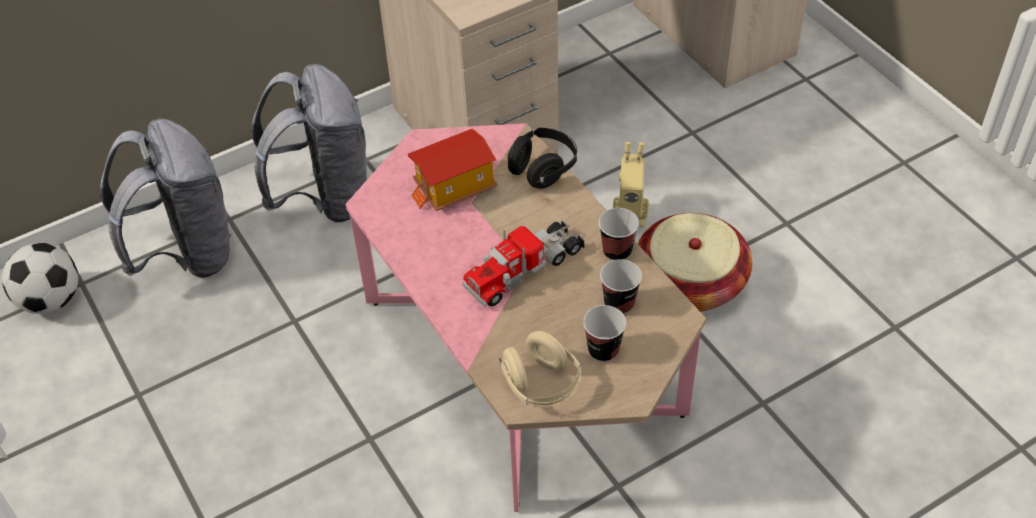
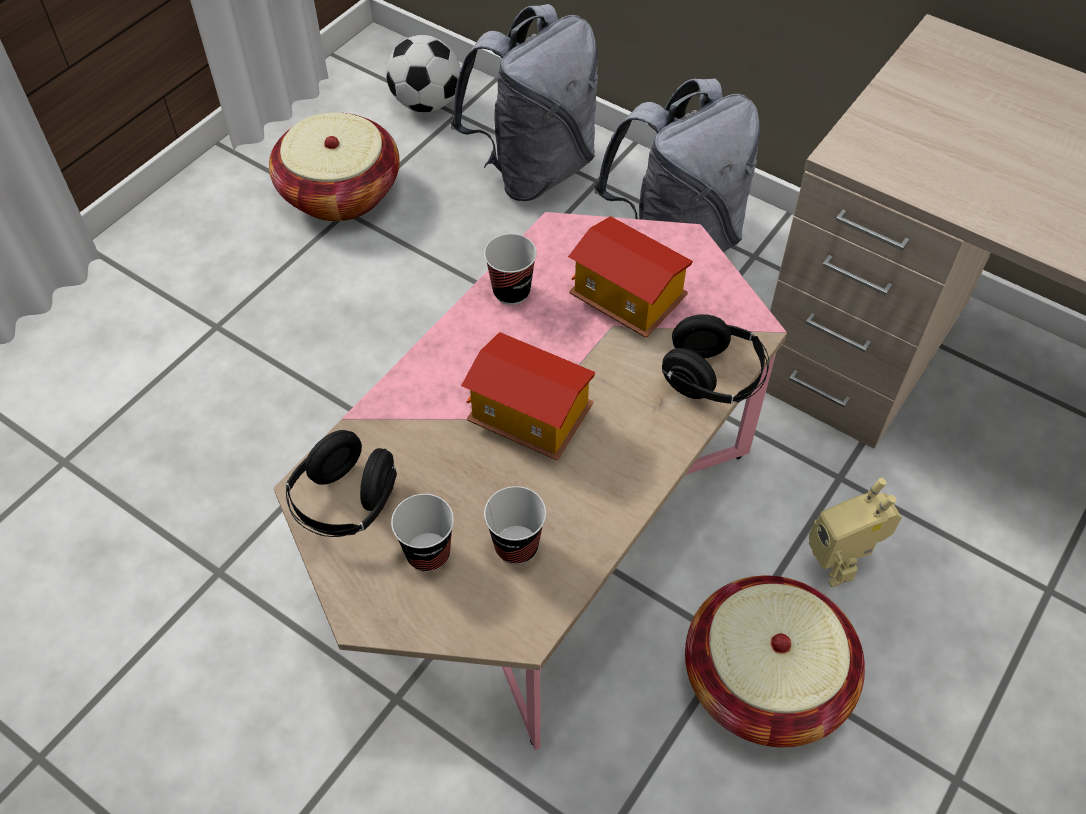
camera: 65 degrees right, 5 degrees up
toy truck [462,219,584,307] -> toy house [461,332,595,460]
beige headphones [499,331,581,407] -> black headphones [286,430,397,537]
cup [599,208,639,261] -> cup moved to [484,234,537,305]
none -> basket [269,113,400,221]

